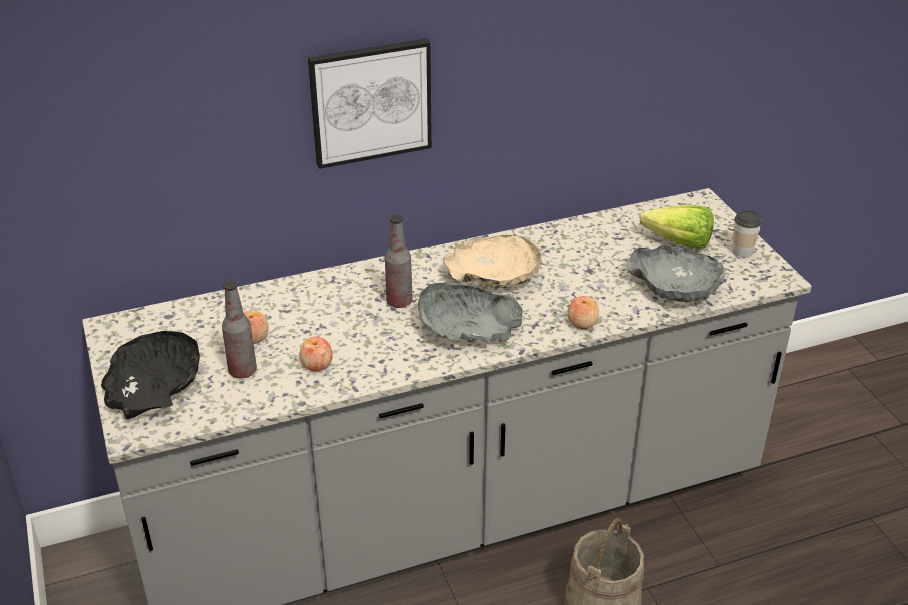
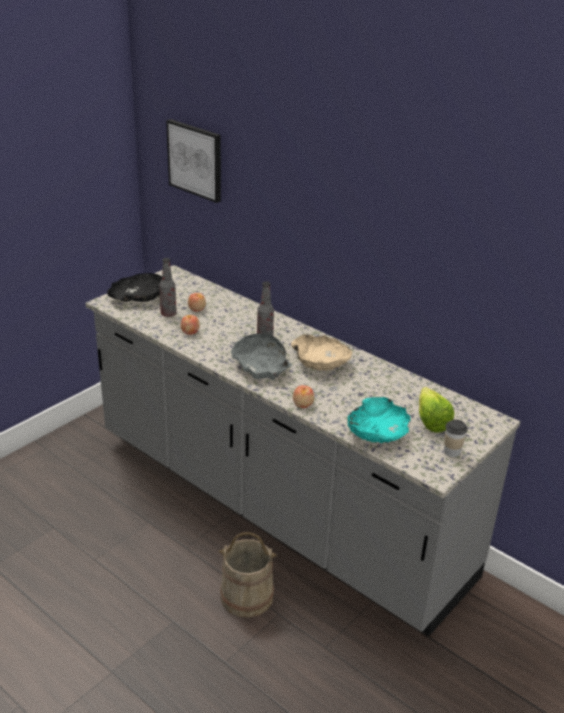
camera: 60 degrees right, 5 degrees down
picture [308,38,432,169] -> picture moved to [166,119,221,203]
grey bowl [626,245,726,303] -> turquoise bowl [347,397,410,443]

